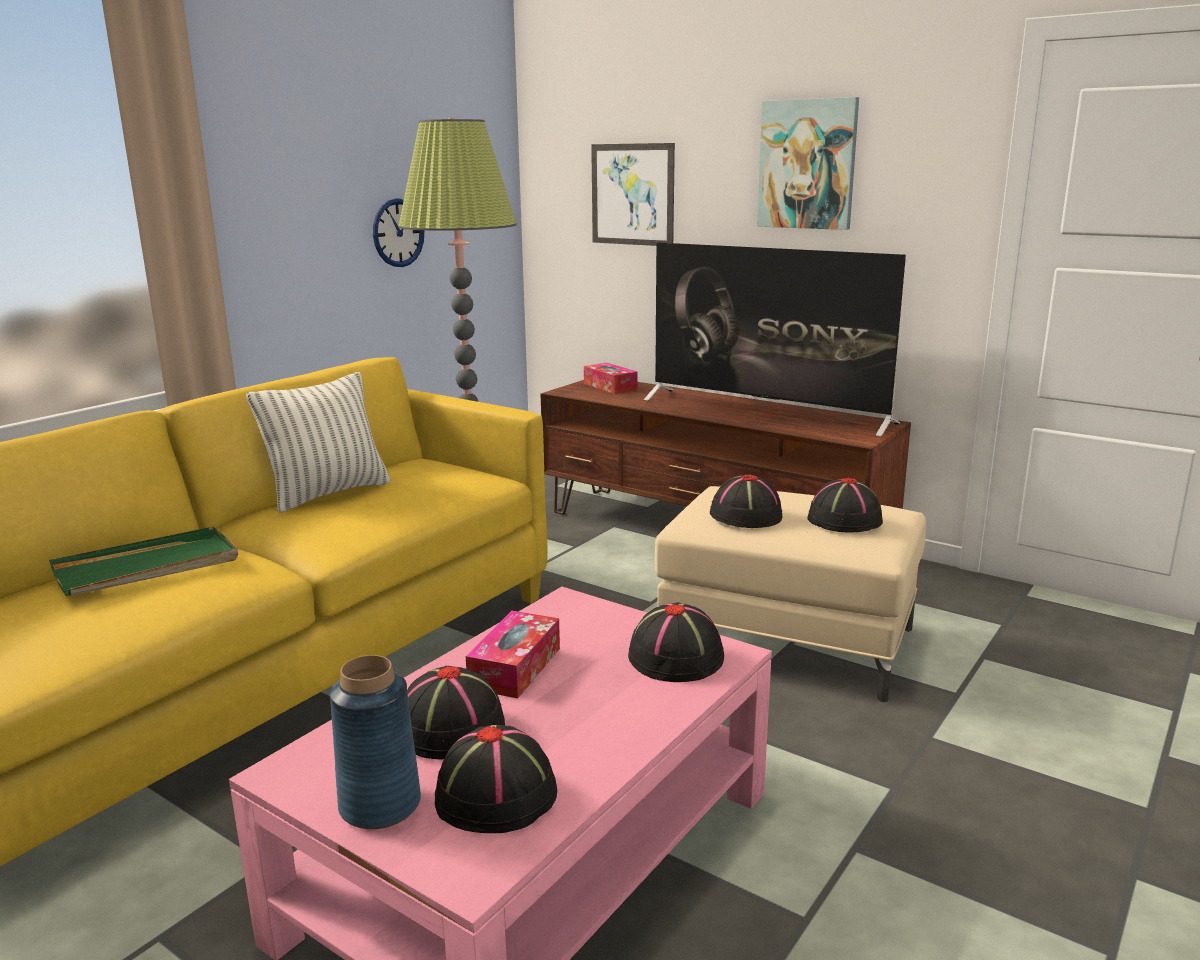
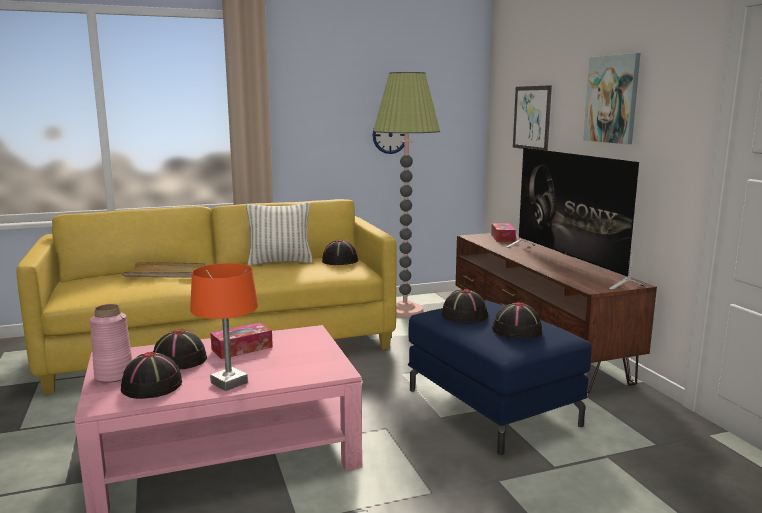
camera: 35 degrees right, 5 degrees down
green tray [49,527,238,597] -> beige tray [122,262,205,278]
blue vase [330,655,421,829] -> pink vase [90,304,133,383]
black hat [628,602,724,682] -> black hat moved to [322,239,358,265]
beige ottoman [655,486,926,702] -> blue ottoman [408,301,592,455]
none -> orange table lamp [190,263,258,391]

